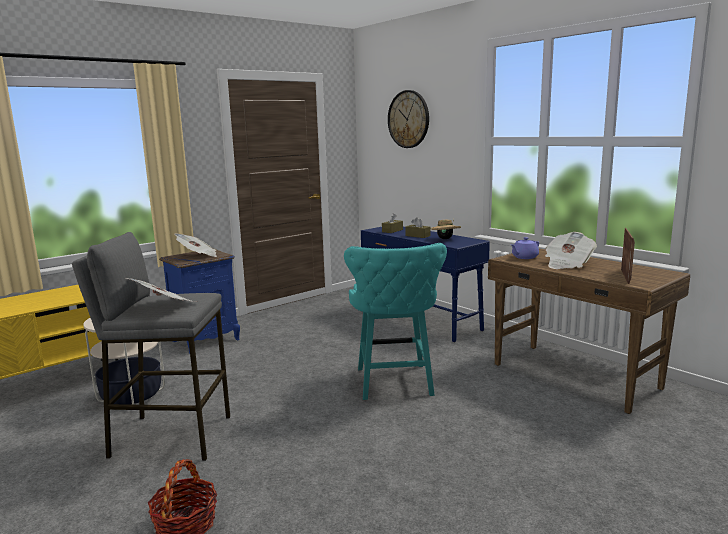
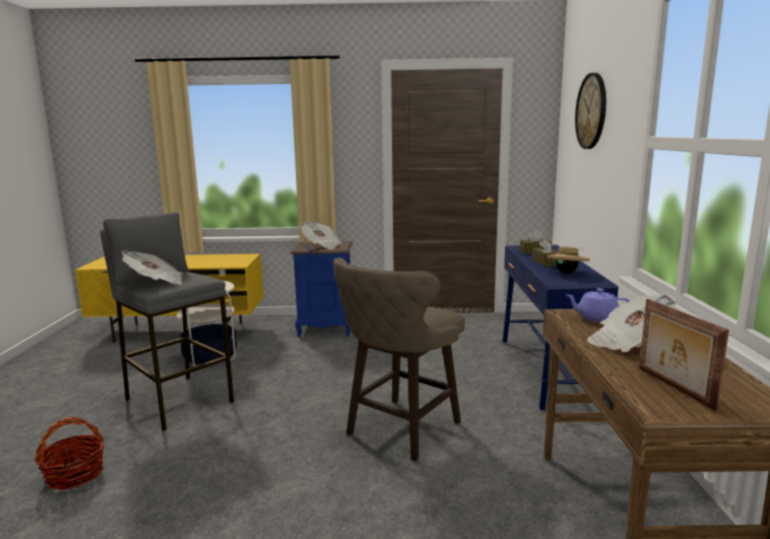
camera: 40 degrees right, 0 degrees up
turquoise stool [344,243,447,400] -> beige stool [333,257,465,461]
picture frame [621,228,635,284] -> picture frame turned 105 degrees clockwise [639,299,729,411]

